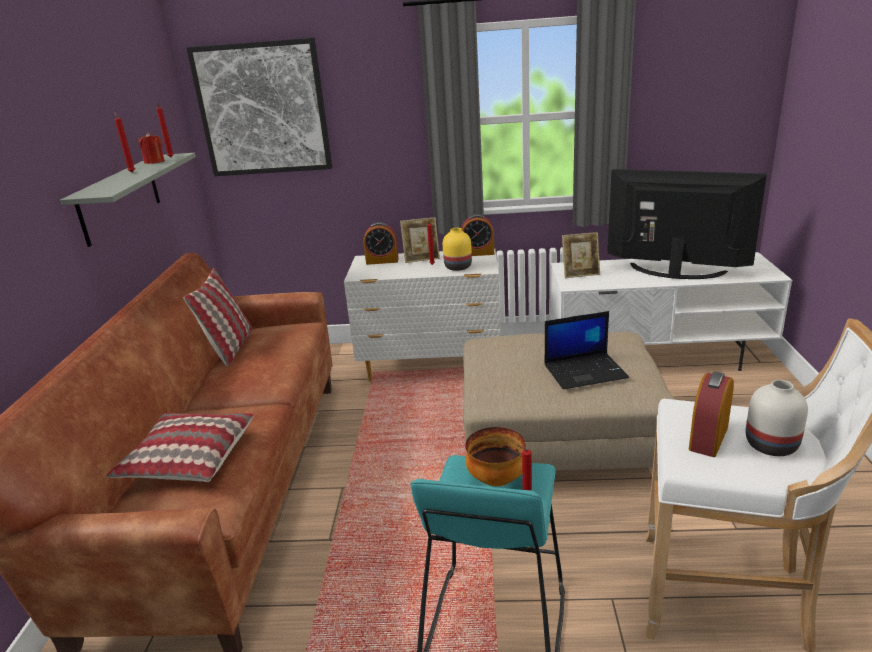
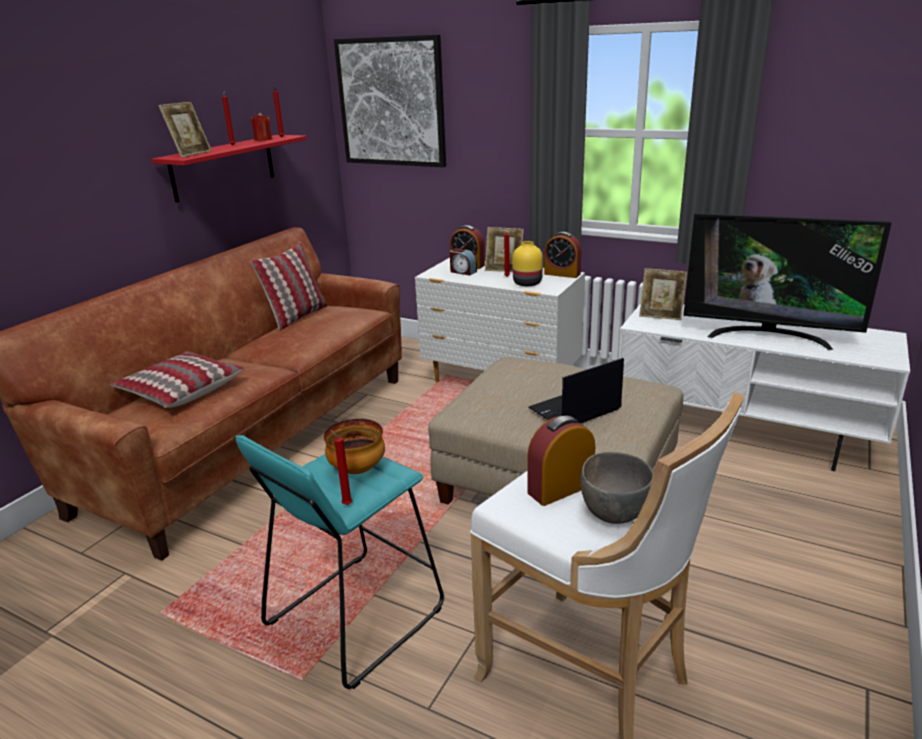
camera: 25 degrees right, 0 degrees up
grey shelf [60,153,196,247] -> red shelf [152,135,307,203]
laptop [545,311,629,390] -> laptop turned 135 degrees clockwise [528,358,624,423]
television [607,169,767,279] -> television turned 150 degrees clockwise [683,213,892,350]
white vase [746,380,808,456] -> grey bowl [580,452,654,524]
none -> picture frame [159,102,212,158]
none -> alarm clock [450,248,477,275]

